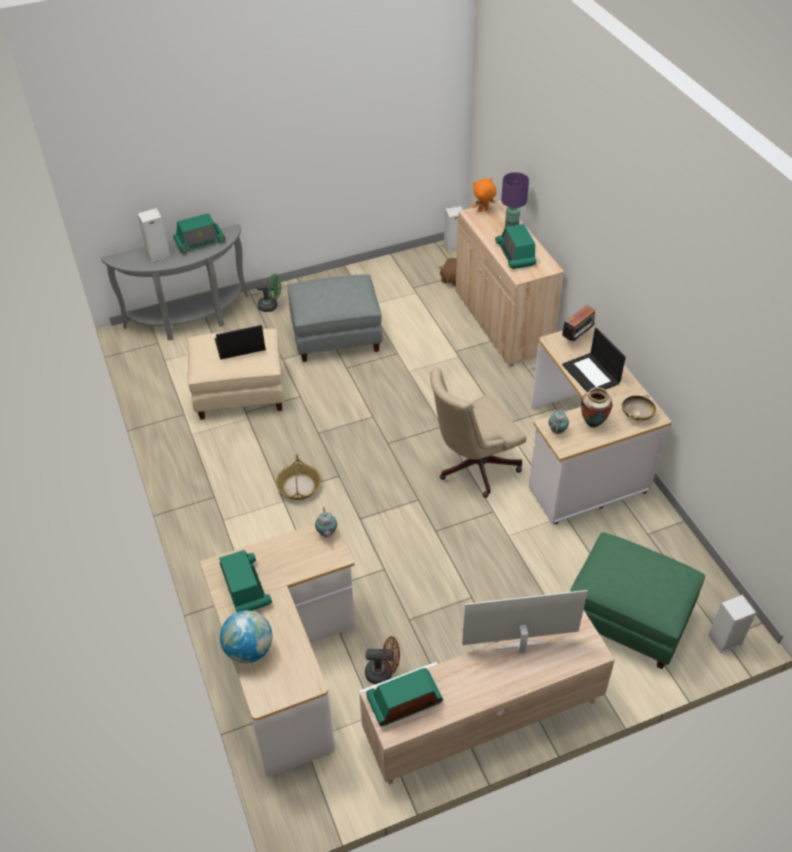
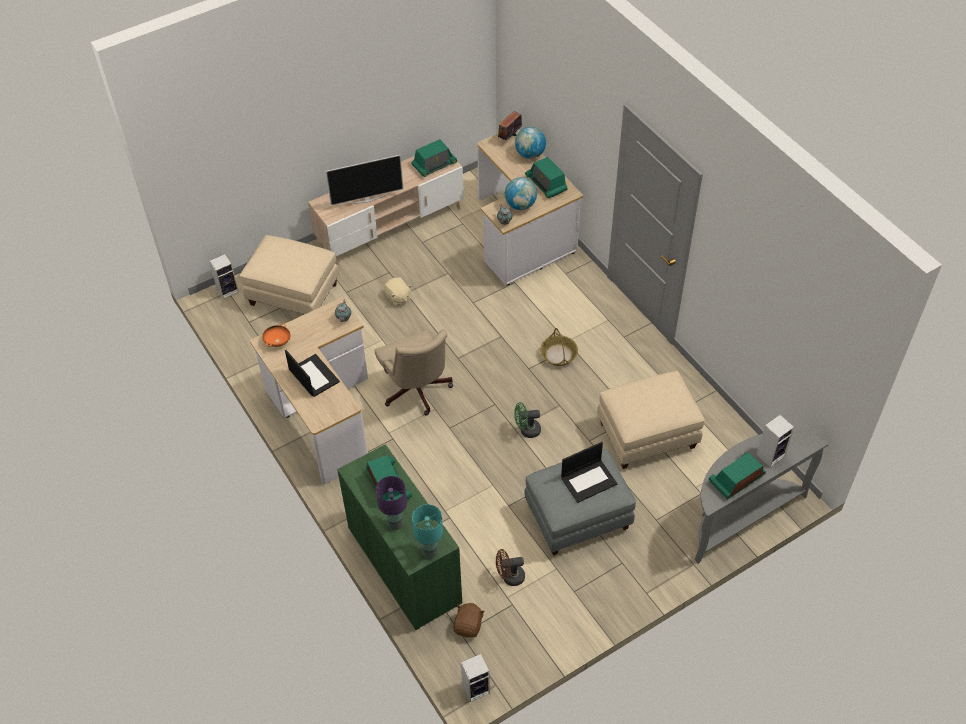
camera: 170 degrees right, 5 degrees up
laptop [214,325,266,360] -> laptop moved to [561,442,617,503]
green fan [256,274,281,312] -> green fan moved to [514,402,541,438]
brown fan [365,636,400,684] -> brown fan moved to [496,549,525,586]
beige office chair [430,367,526,498] -> beige office chair turned 105 degrees clockwise [374,329,453,416]
beige cabinet [455,201,564,366] -> green cabinet [337,444,462,630]
orange plush toy [472,178,497,212] -> turquoise table lamp [412,504,443,559]
radio [562,305,595,341] -> radio moved to [496,110,522,140]
green ottoman [570,532,705,669] -> beige ottoman [240,235,339,315]
vase [581,387,613,428] -> none
beige bowl [622,395,656,421] -> orange bowl [262,323,291,347]
none -> beige plush toy [384,277,411,306]
none -> globe [505,177,537,210]

